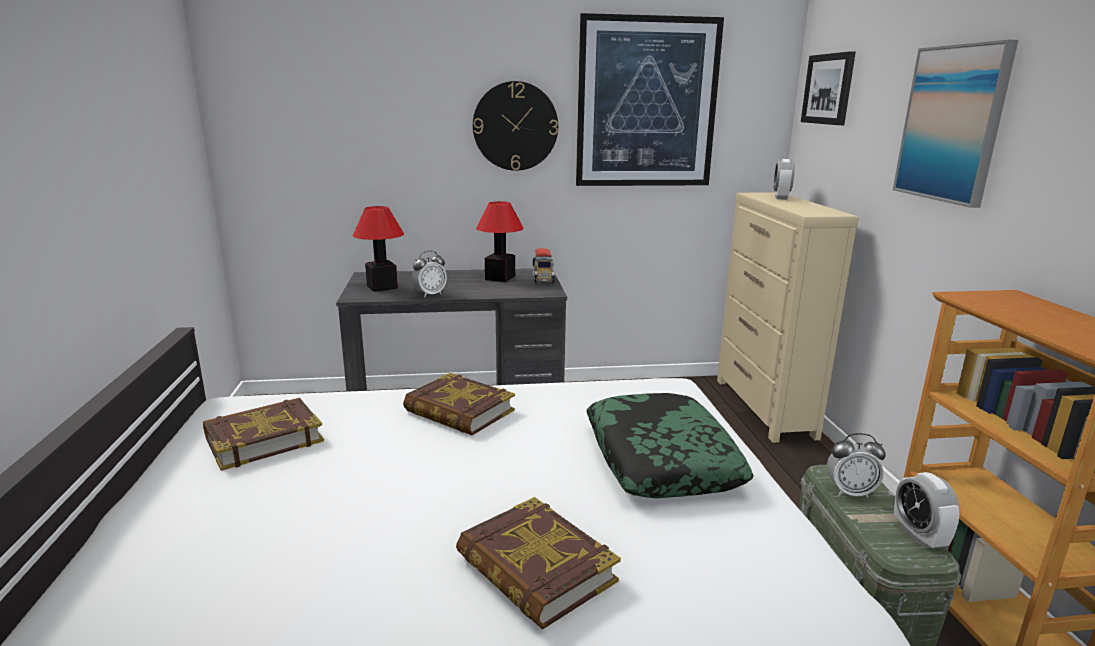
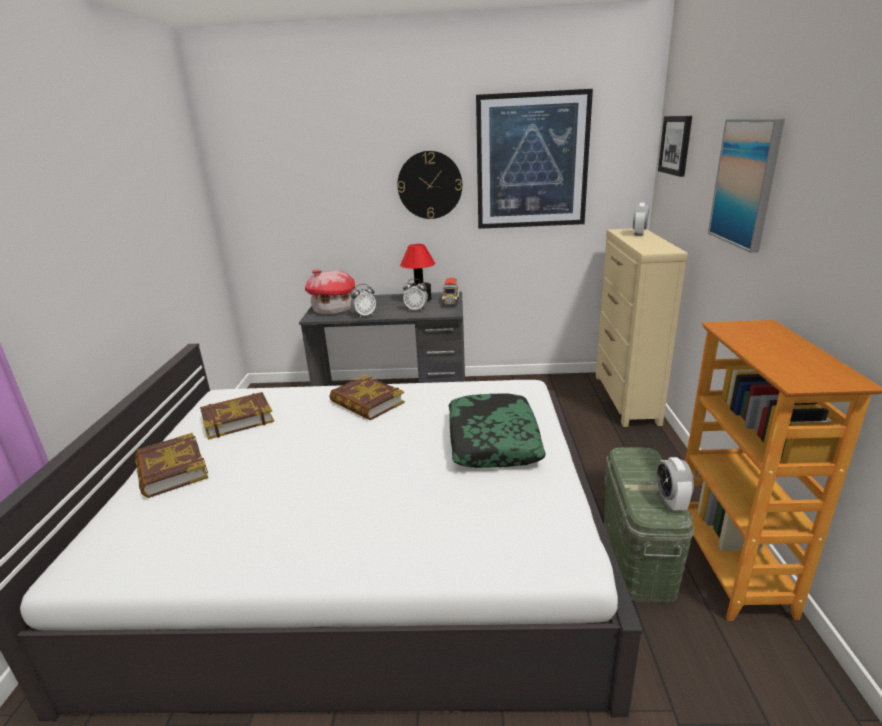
camera: 10 degrees right, 5 degrees up
table lamp [353,206,404,292] -> toy house [305,269,355,314]
book [456,497,621,630] -> book moved to [135,433,208,498]
alarm clock [827,433,886,498] -> alarm clock moved to [403,279,428,311]

